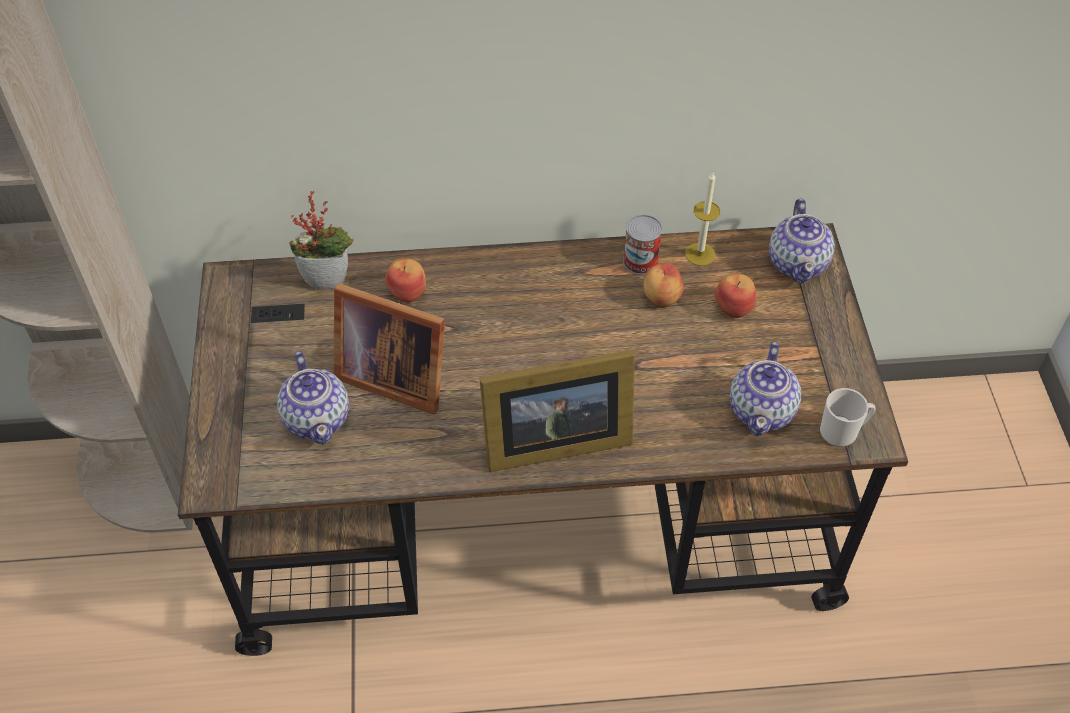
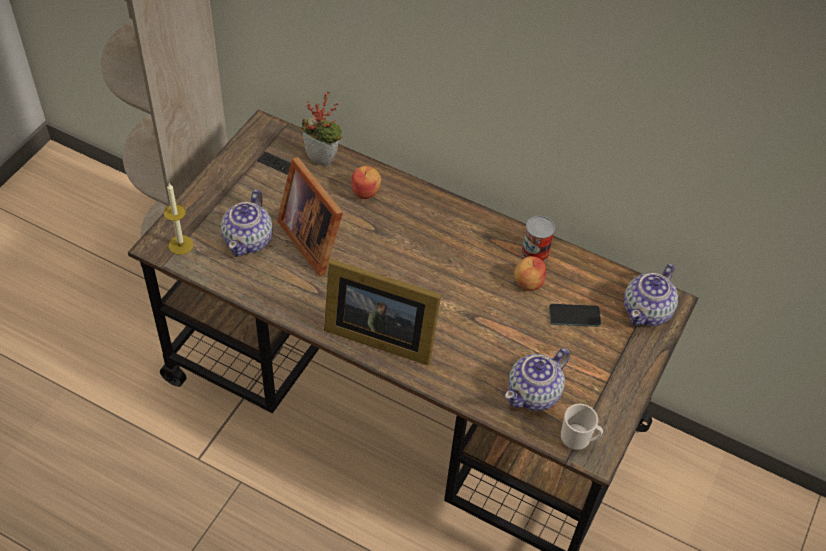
camera: 30 degrees right, 0 degrees up
candle [685,172,720,266] -> candle moved to [164,183,194,255]
apple [715,273,757,318] -> phone [549,304,601,327]

